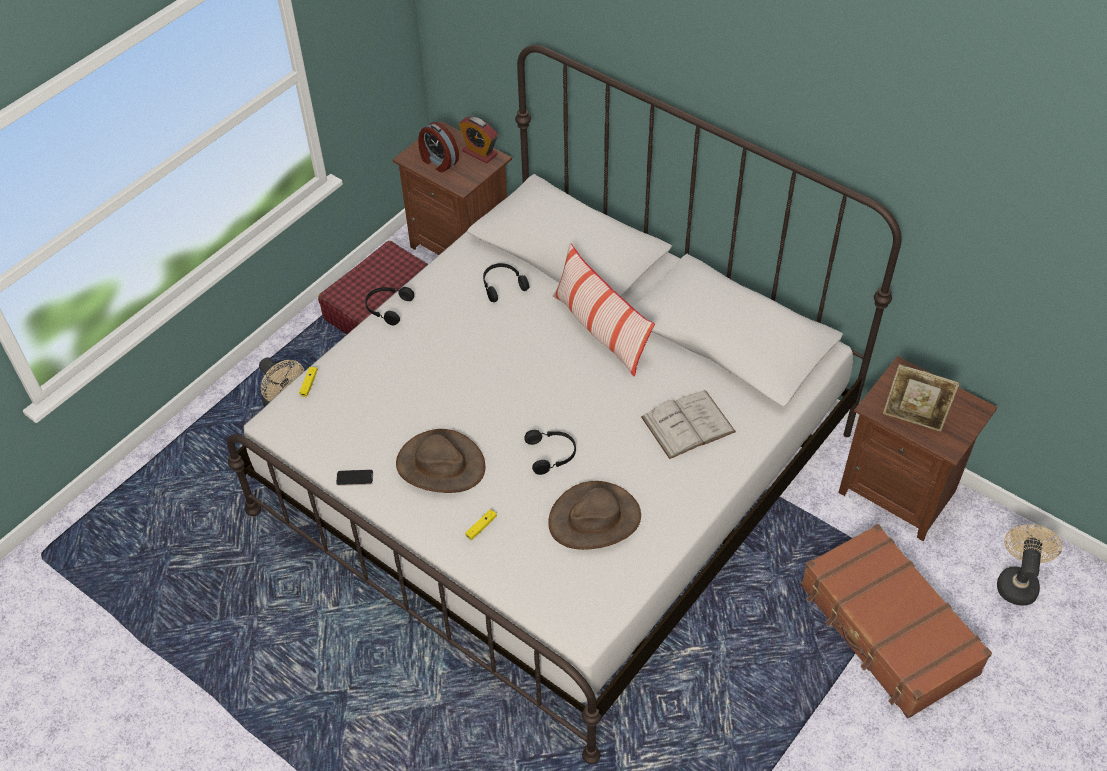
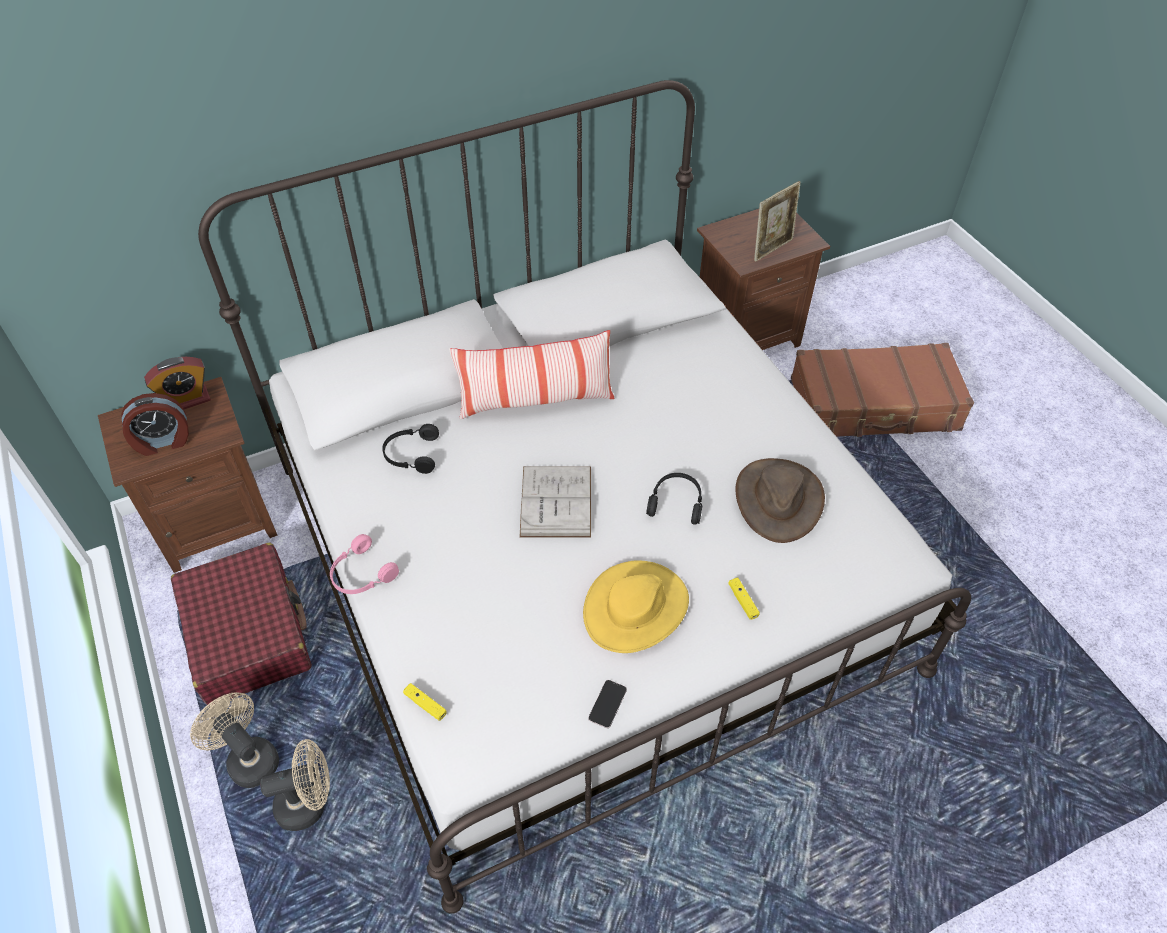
camera: 65 degrees left, 0 degrees up
black headphones [365,287,414,325] -> pink headphones [330,534,399,594]
brown hat [396,429,485,493] -> yellow hat [583,560,689,653]
white book [641,391,736,459] -> white book moved to [520,466,591,538]
beige fan [997,525,1062,606] -> beige fan moved to [190,692,279,788]

